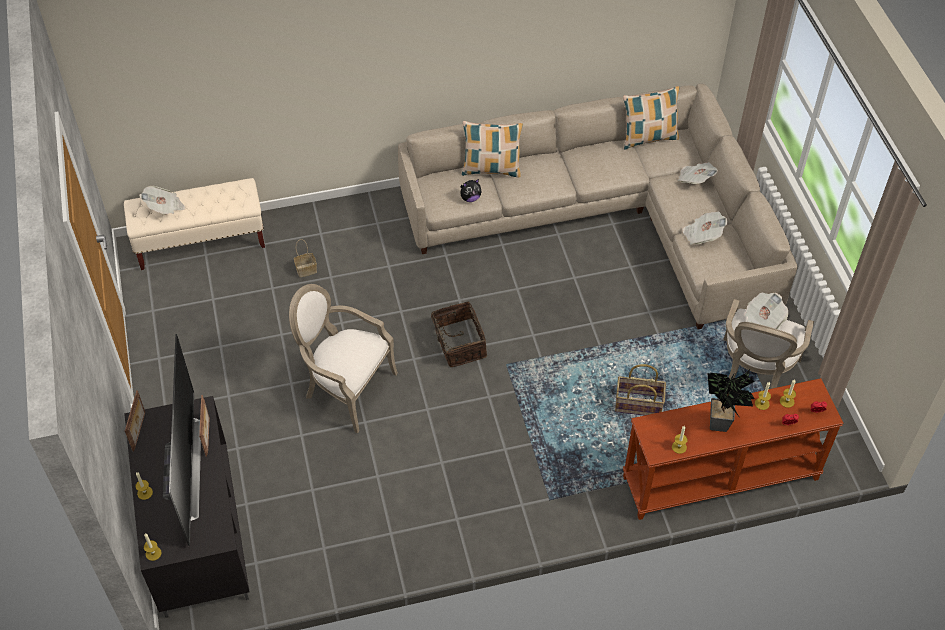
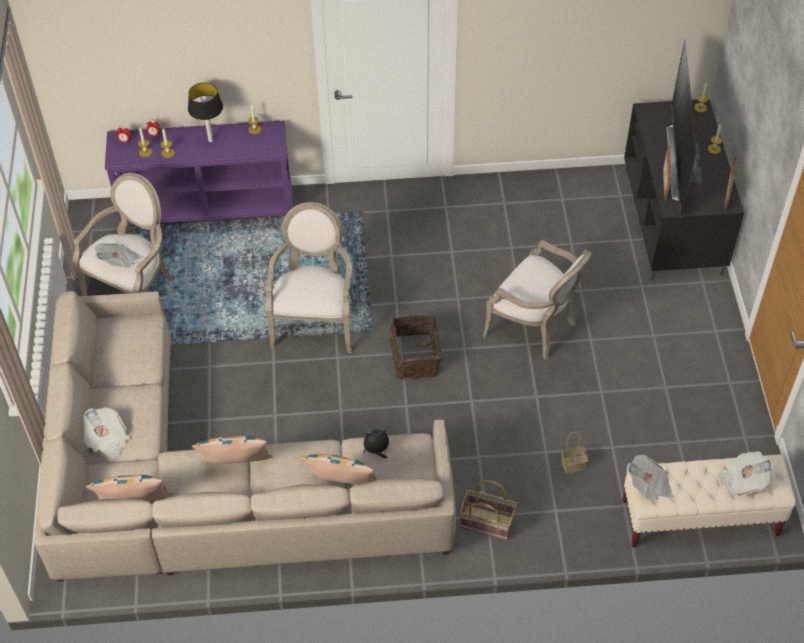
camera: 170 degrees left, 0 degrees up
basket [615,364,666,416] -> basket moved to [459,480,517,540]
brown console table [623,378,844,520] -> purple console table [105,120,293,225]
newspaper [682,212,728,245] -> newspaper moved to [627,455,673,500]
potted plant [707,369,755,432] -> table lamp [188,82,223,142]
none -> pillow [192,436,272,464]
none -> armchair [265,202,352,353]

